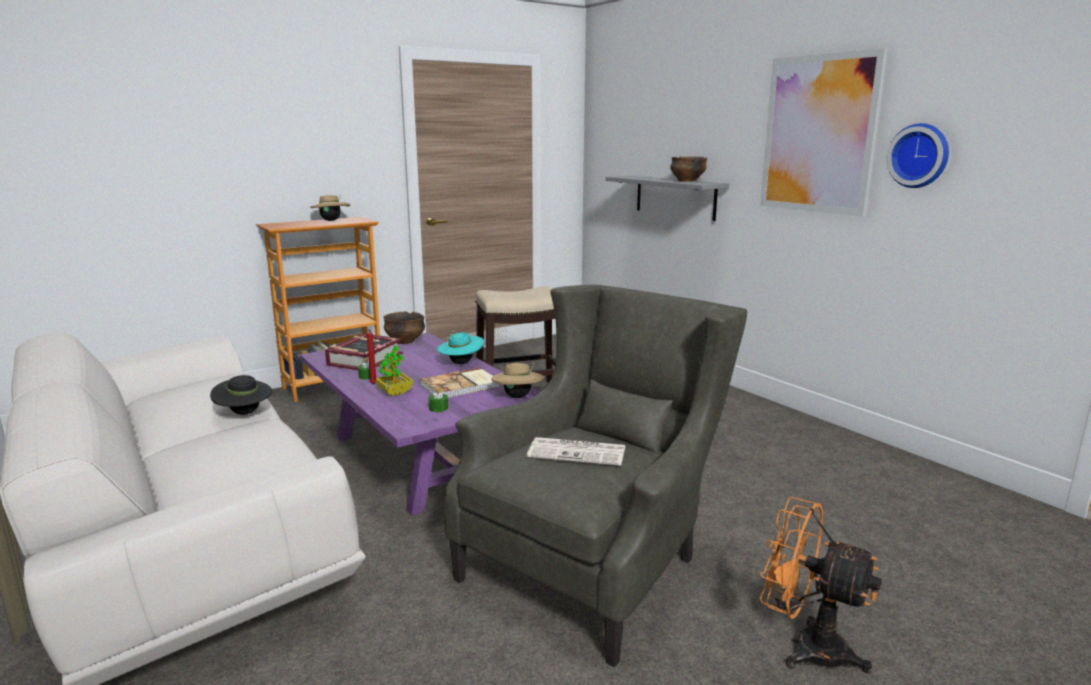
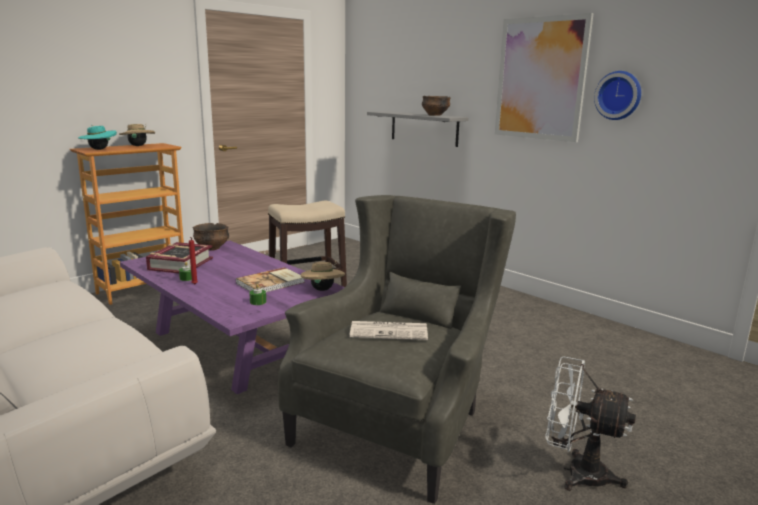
camera: 10 degrees left, 0 degrees up
black hat [210,375,272,415] -> none
potted plant [376,345,413,396] -> none
turquoise hat [437,331,484,364] -> turquoise hat moved to [78,125,117,150]
orange fan [760,497,882,673] -> white fan [545,356,636,491]

